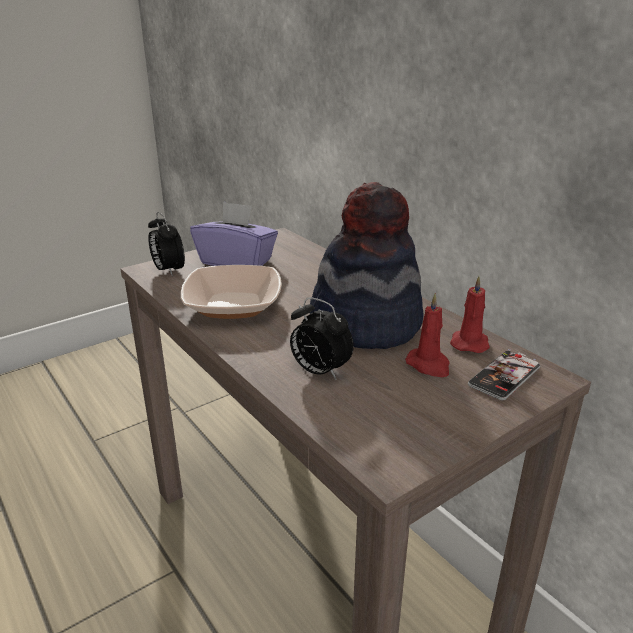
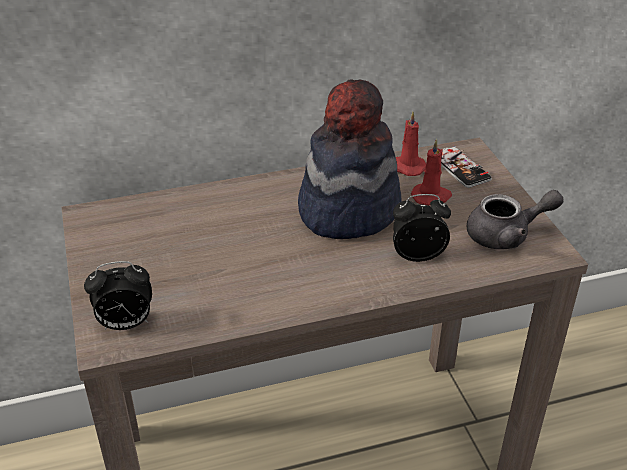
camera: 70 degrees left, 10 degrees up
bowl [181,265,282,319] -> none
purple tissue box [190,201,278,266] -> none
alarm clock [290,297,354,380] -> alarm clock turned 150 degrees counterclockwise [393,194,451,262]
none -> grey teapot [466,190,564,249]

